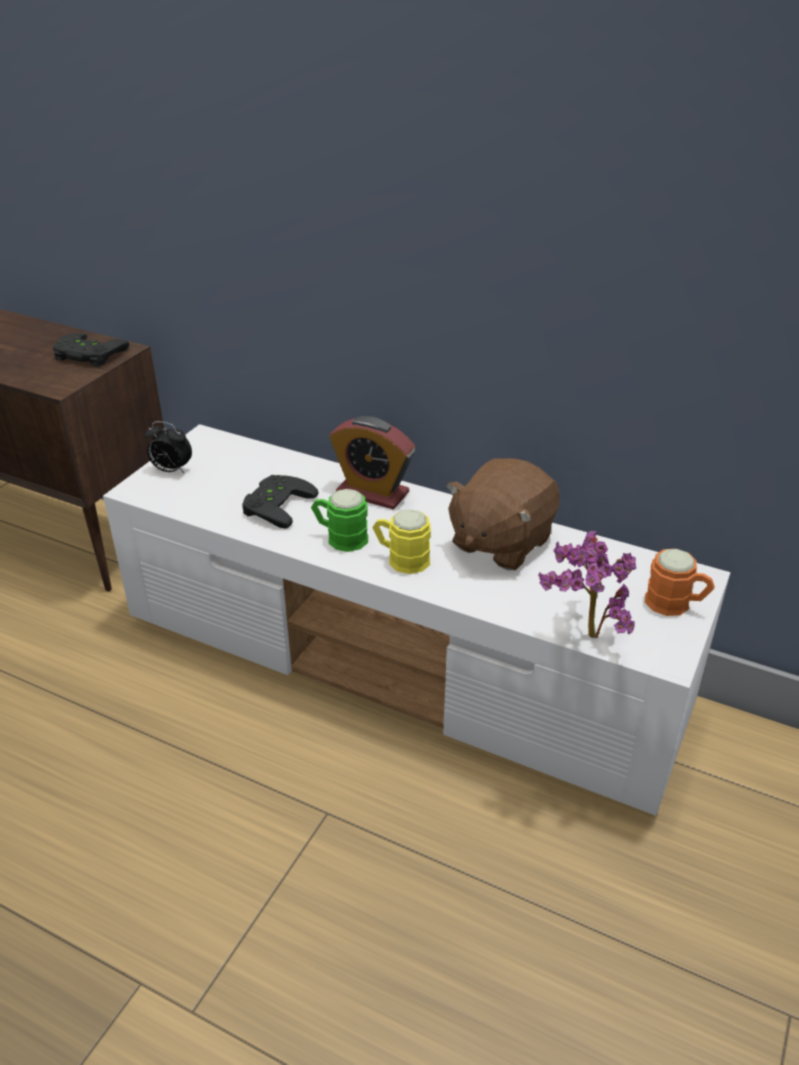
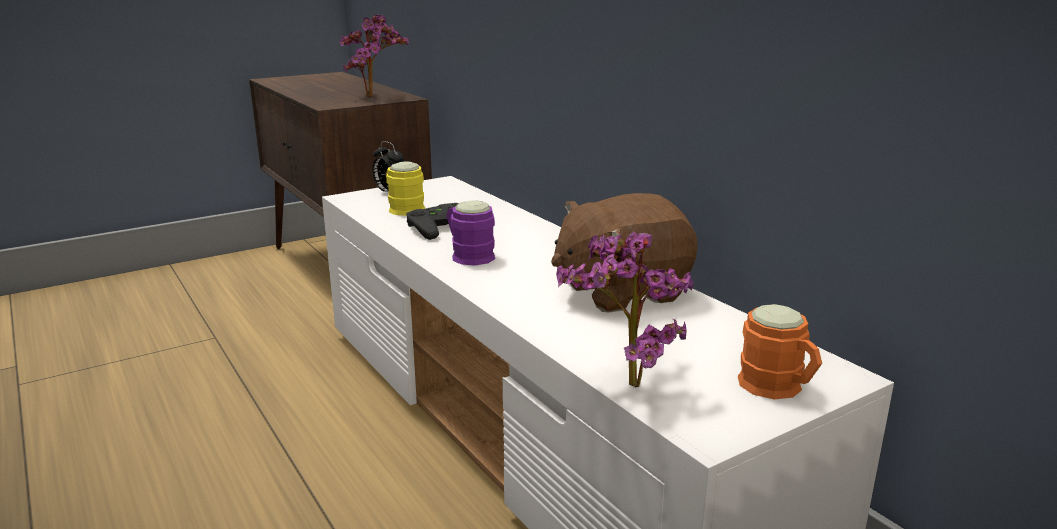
camera: 30 degrees right, 15 degrees down
black game controller [52,333,129,367] -> potted plant [339,14,409,97]
green mug [311,489,368,552] -> purple mug [446,200,495,266]
alarm clock [329,416,415,509] -> none
yellow mug [372,509,431,574] -> yellow mug moved to [386,161,425,216]

